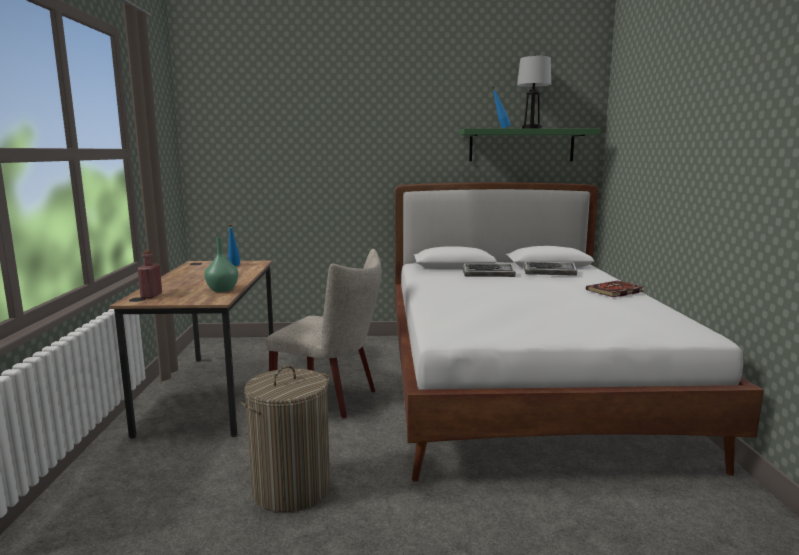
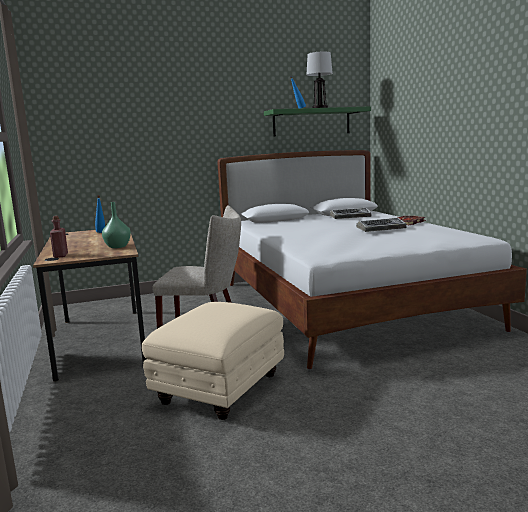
camera: 15 degrees left, 0 degrees up
laundry basket [239,365,330,512] -> beige ottoman [142,302,284,420]
keyboard [462,264,516,277] -> keyboard moved to [356,218,407,232]

